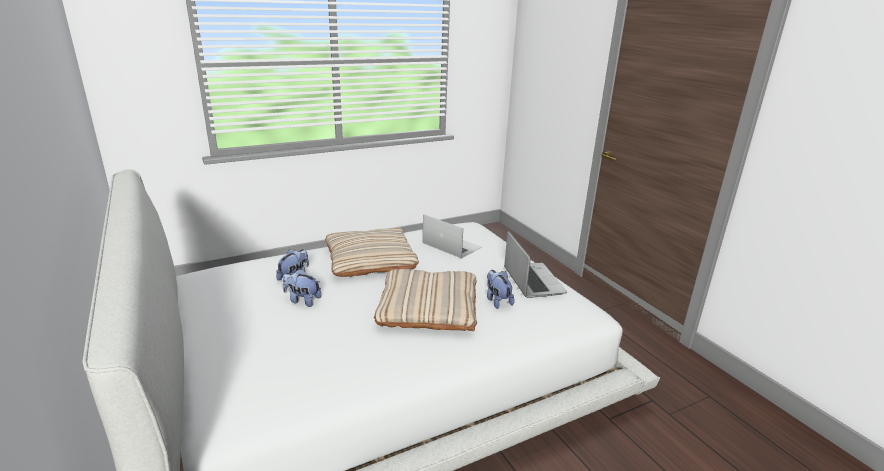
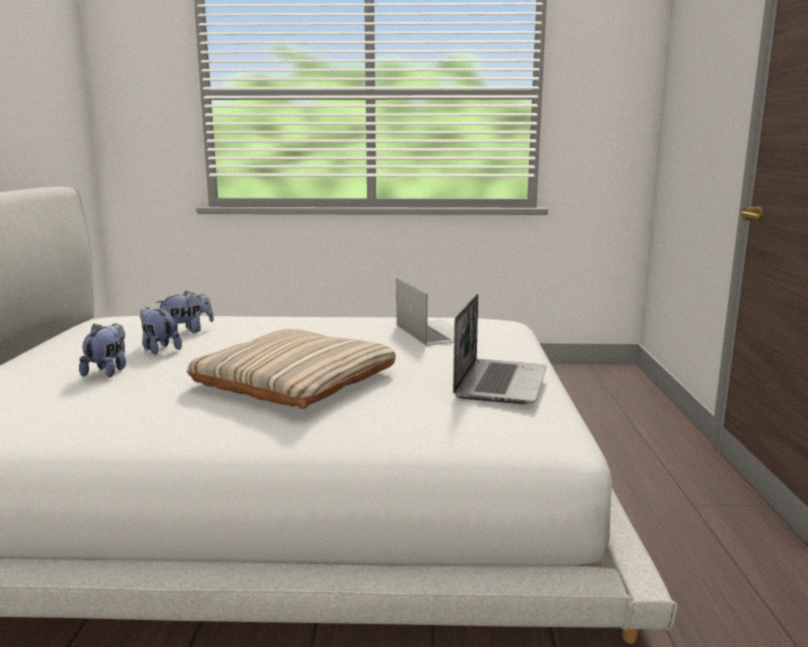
camera: 30 degrees right, 10 degrees down
beige pillow [325,227,419,277] -> none
plush toy [487,270,515,309] -> plush toy moved to [79,323,126,377]

